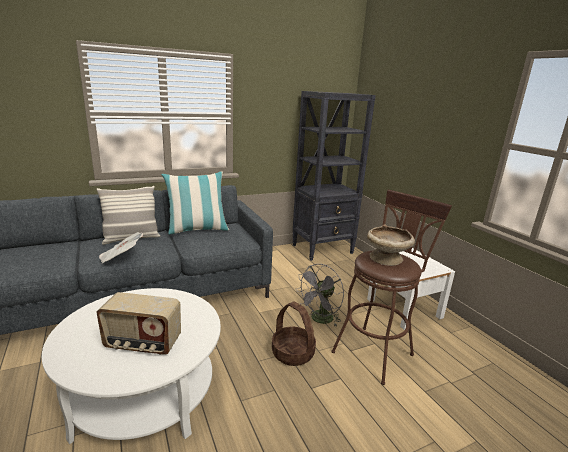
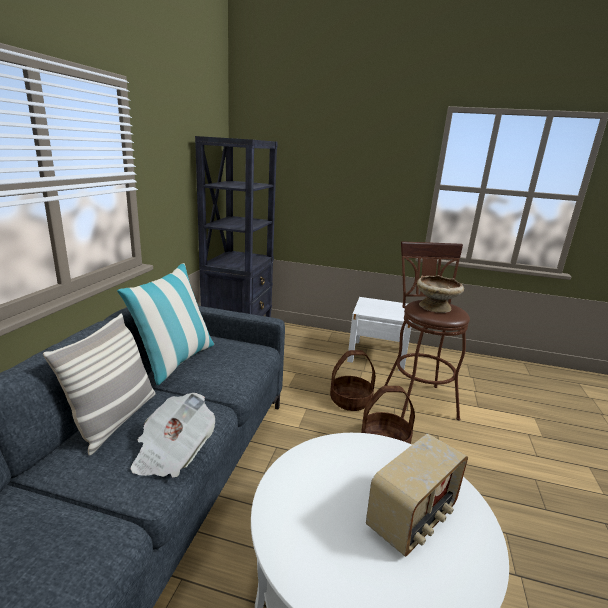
camera: 50 degrees left, 0 degrees up
grey fan [298,264,344,327] -> basket [330,350,376,411]

